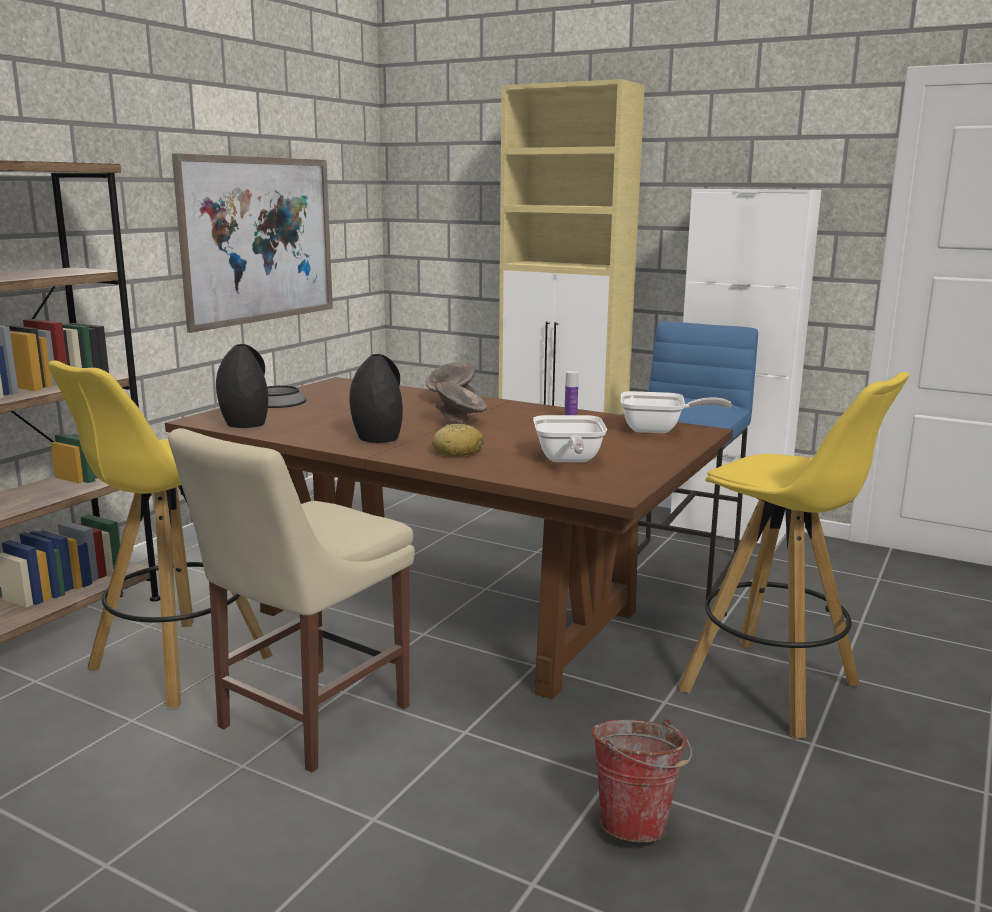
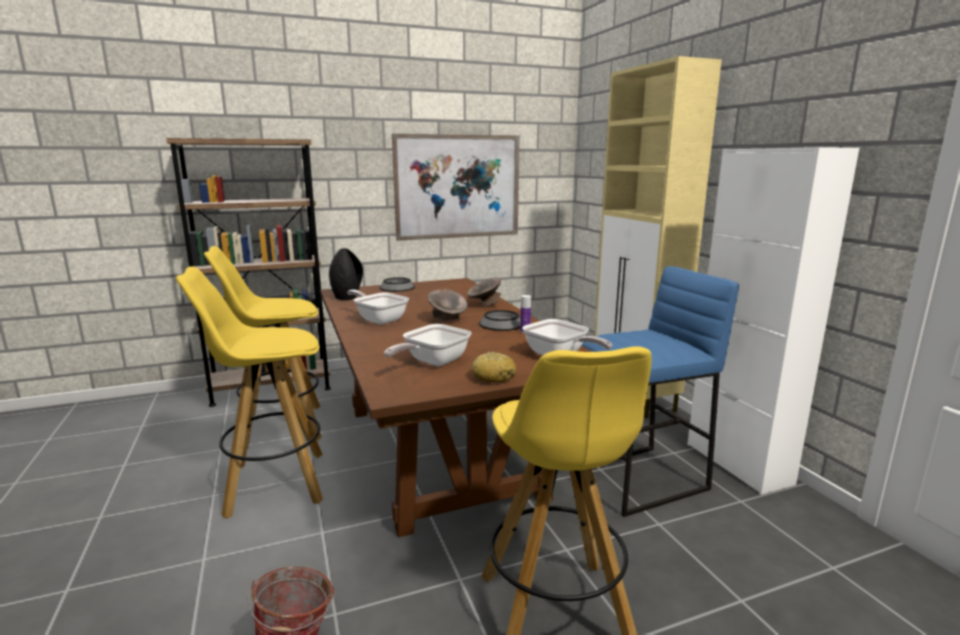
camera: 40 degrees right, 0 degrees up
beige chair [168,428,415,773] -> yellow stool [176,266,323,519]
black vase [349,354,403,443] -> frying pan [347,290,409,324]
bread [432,424,484,457] -> bread moved to [472,352,516,383]
none -> bowl [479,310,521,331]

